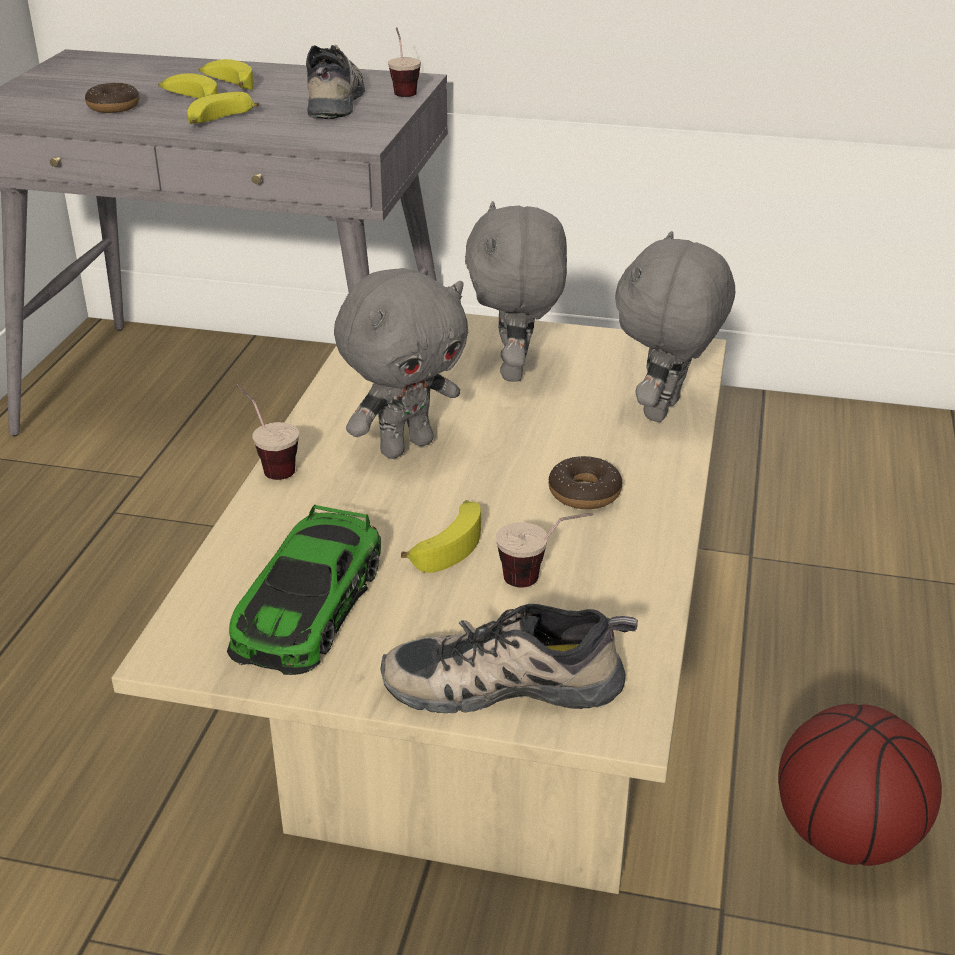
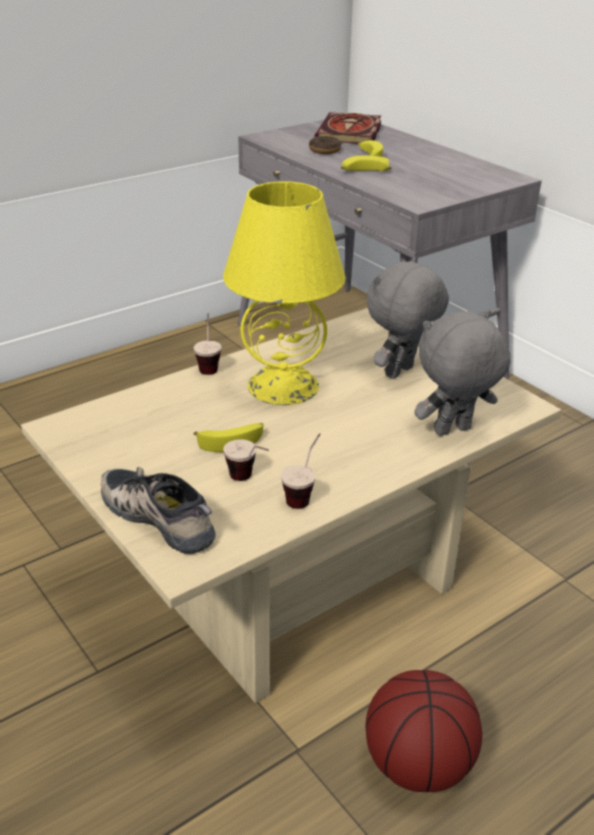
camera: 40 degrees right, 0 degrees up
banana [199,59,254,90] -> none
toy car [227,505,381,675] -> none
shoe [306,45,365,119] -> none
grey plush toy [334,268,468,459] -> yellow table lamp [223,182,346,405]
cup [388,27,421,97] -> cup moved to [281,433,321,509]
donut [549,456,622,509] -> none
none -> book [314,112,381,144]

